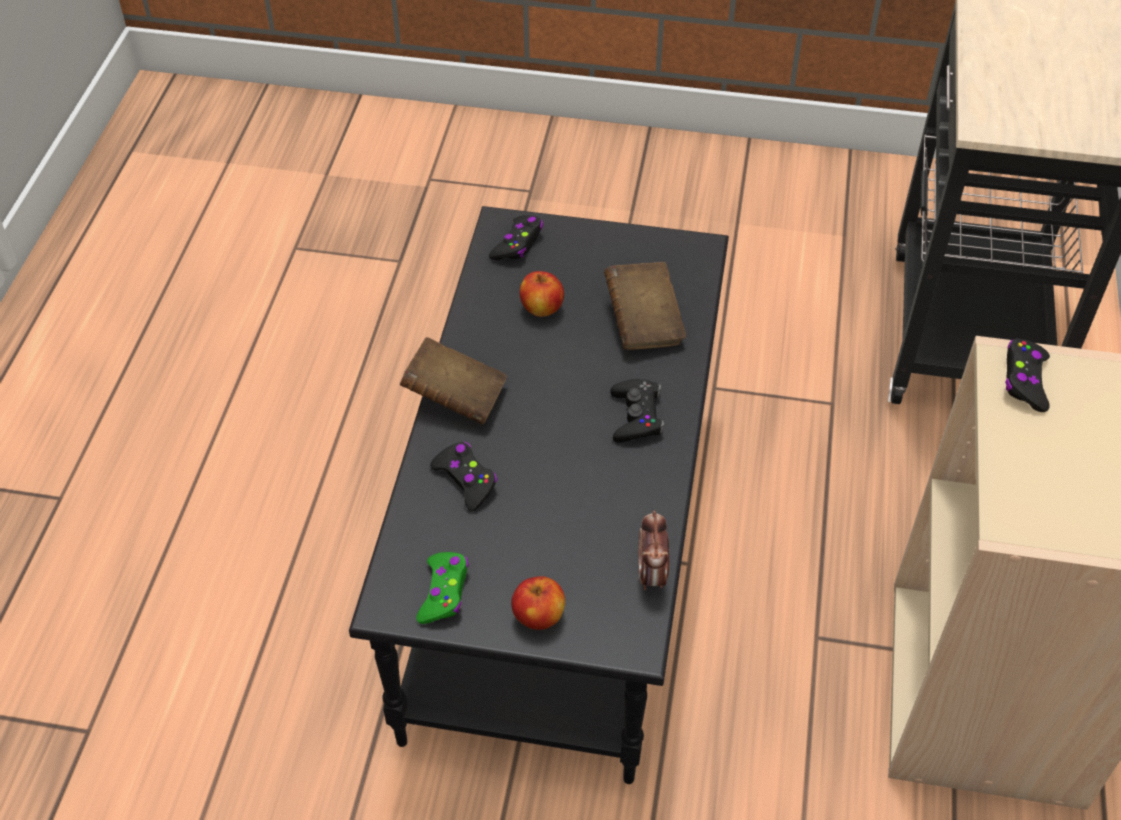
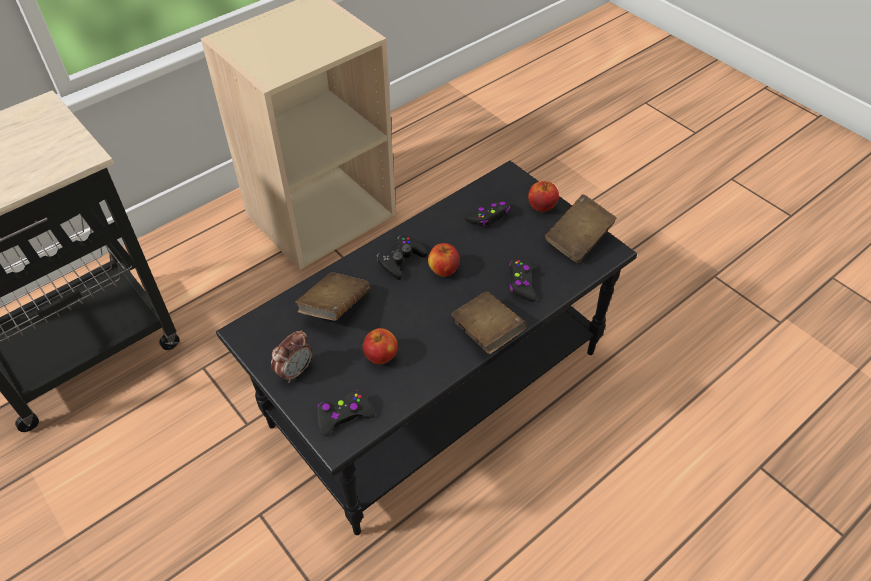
camera: 140 degrees left, 0 degrees up
green game controller [416,552,469,624] -> brown book [544,194,617,263]
alarm clock [638,511,669,590] -> alarm clock moved to [271,330,312,383]
black game controller [1005,338,1050,412] -> black game controller moved to [465,199,510,226]
none -> apple [428,243,460,277]

